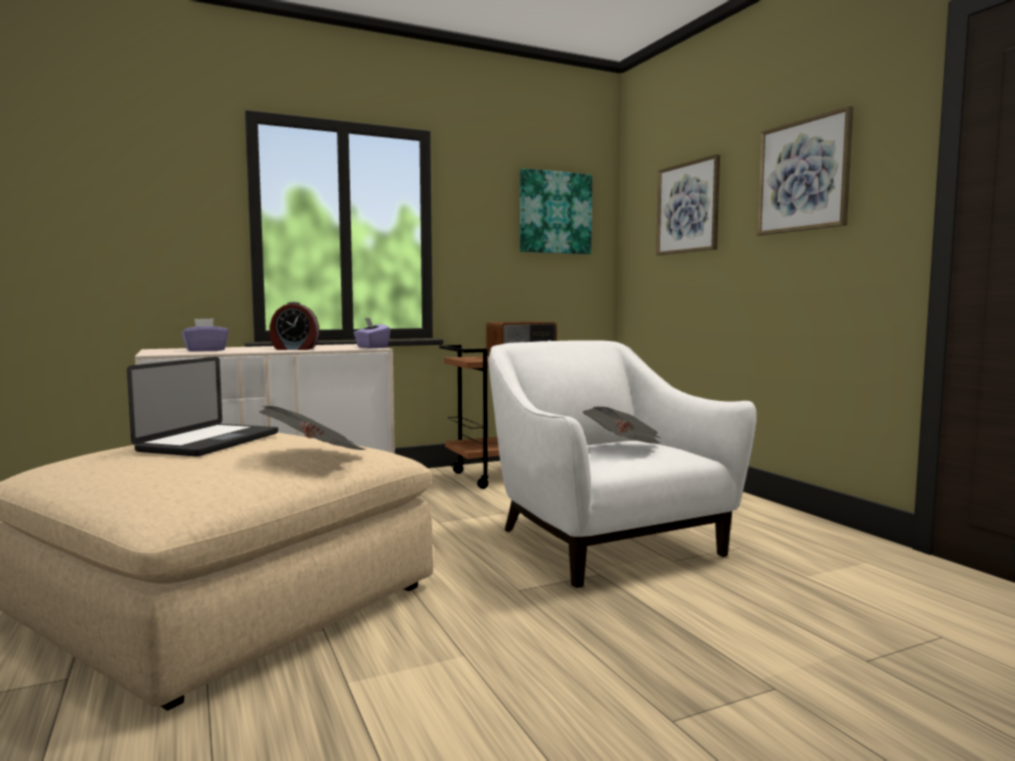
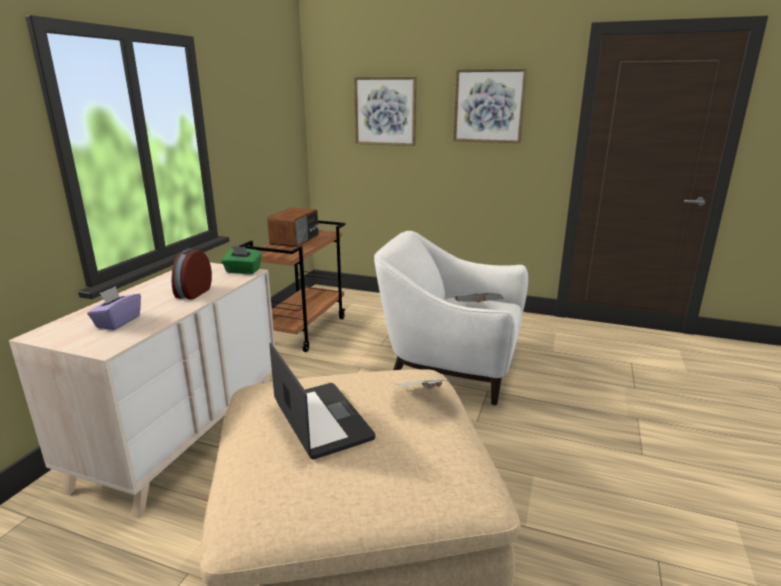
camera: 45 degrees left, 15 degrees up
alarm clock [269,302,320,350] -> alarm clock turned 150 degrees clockwise [172,248,212,300]
purple tissue box [353,318,390,348] -> green tissue box [221,246,262,274]
picture [520,168,592,254] -> none

